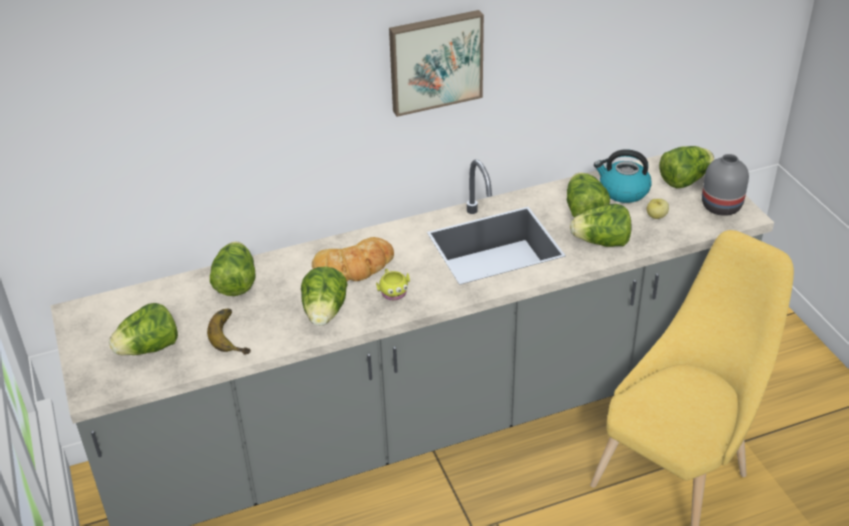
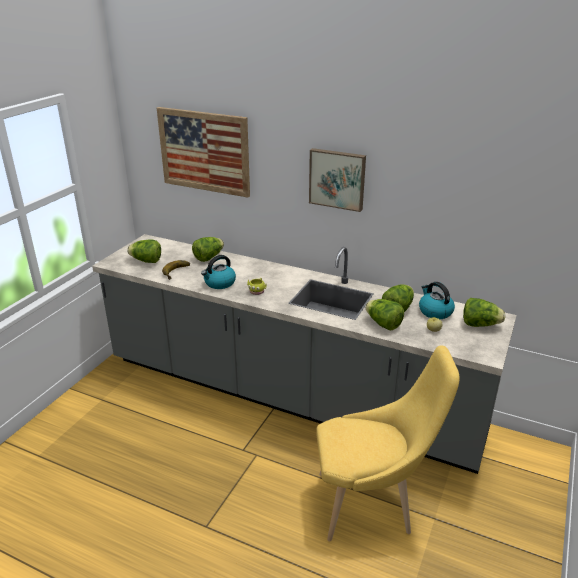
camera: 45 degrees right, 10 degrees down
lettuce [301,266,347,326] -> kettle [201,255,236,289]
bread [312,237,394,281] -> none
grey vase [702,154,749,216] -> none
none -> picture [157,107,250,198]

